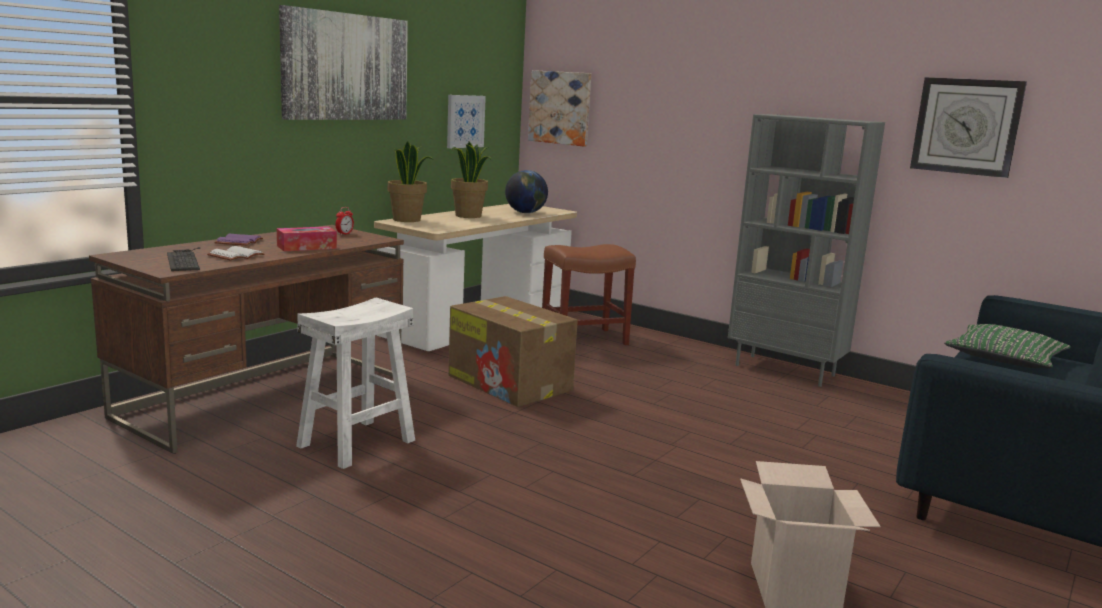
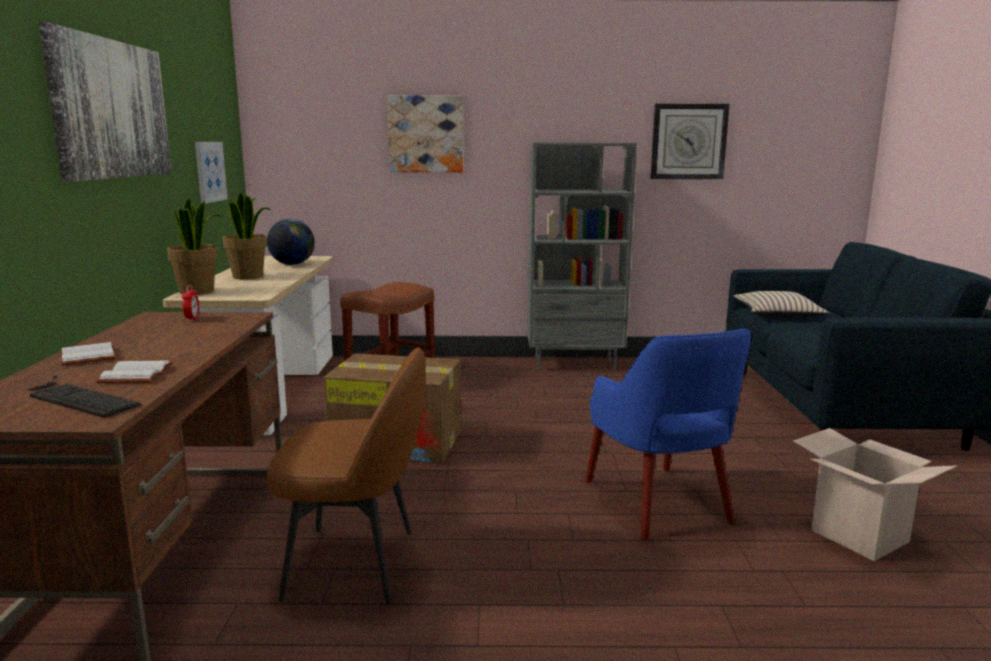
camera: 35 degrees left, 0 degrees up
purple book [214,234,263,246] -> white book [60,342,116,366]
tissue box [277,226,337,251] -> none
white stool [296,298,415,469] -> brown chair [267,347,426,605]
picture [528,70,591,147] -> picture moved to [387,95,463,172]
green pillow [944,324,1071,368] -> beige pillow [733,291,829,318]
none -> blue armchair [585,329,751,540]

